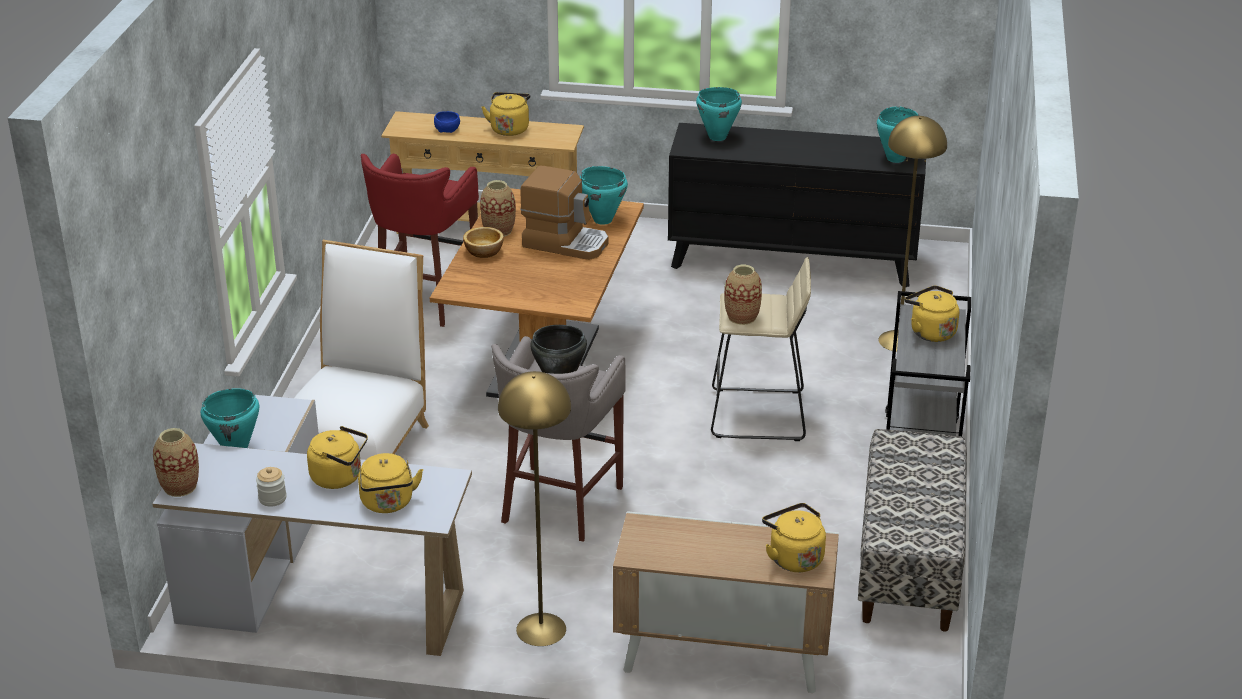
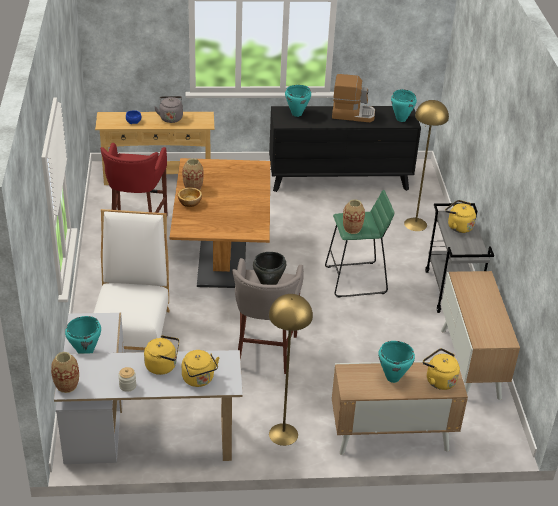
camera: 15 degrees left, 5 degrees up
yellow kettle [481,92,530,136] -> grey kettle [154,96,183,123]
coffee machine [520,166,608,260] -> coffee machine moved to [332,74,375,122]
turquoise cooking pot [580,166,628,225] -> turquoise cooking pot moved to [378,341,415,383]
beige stool [711,257,811,441] -> green stool [325,190,394,298]
bench [858,429,967,632] -> cabinet [441,271,520,400]

